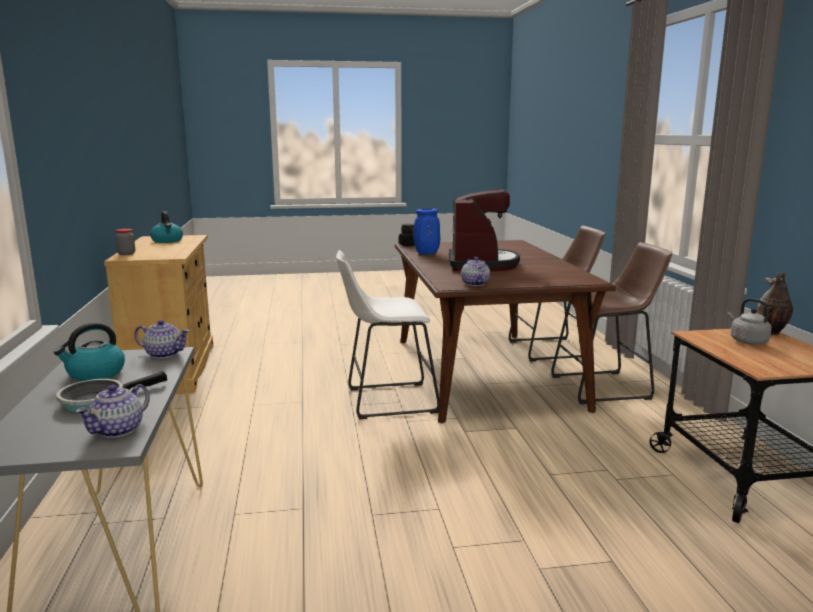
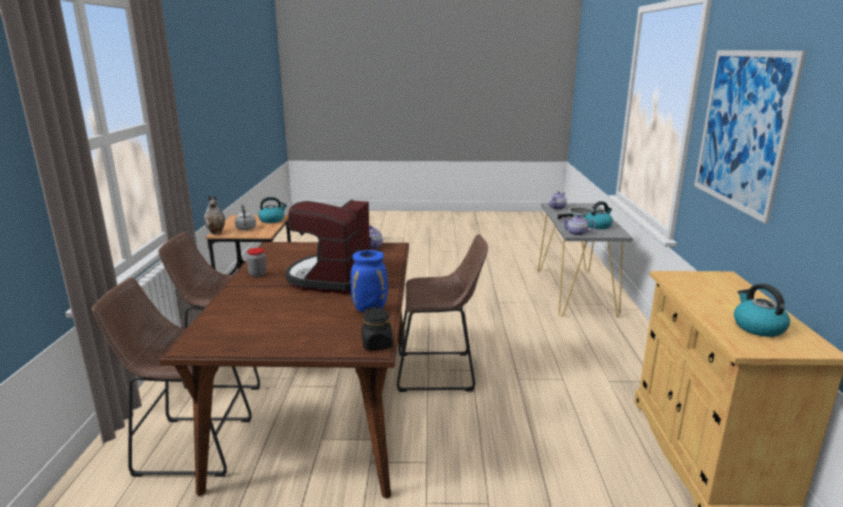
camera: 170 degrees left, 5 degrees up
jar [115,229,135,255] -> jar moved to [247,248,267,277]
white stool [336,250,439,420] -> brown stool [397,234,488,392]
none -> kettle [258,197,287,223]
none -> picture [694,50,806,224]

